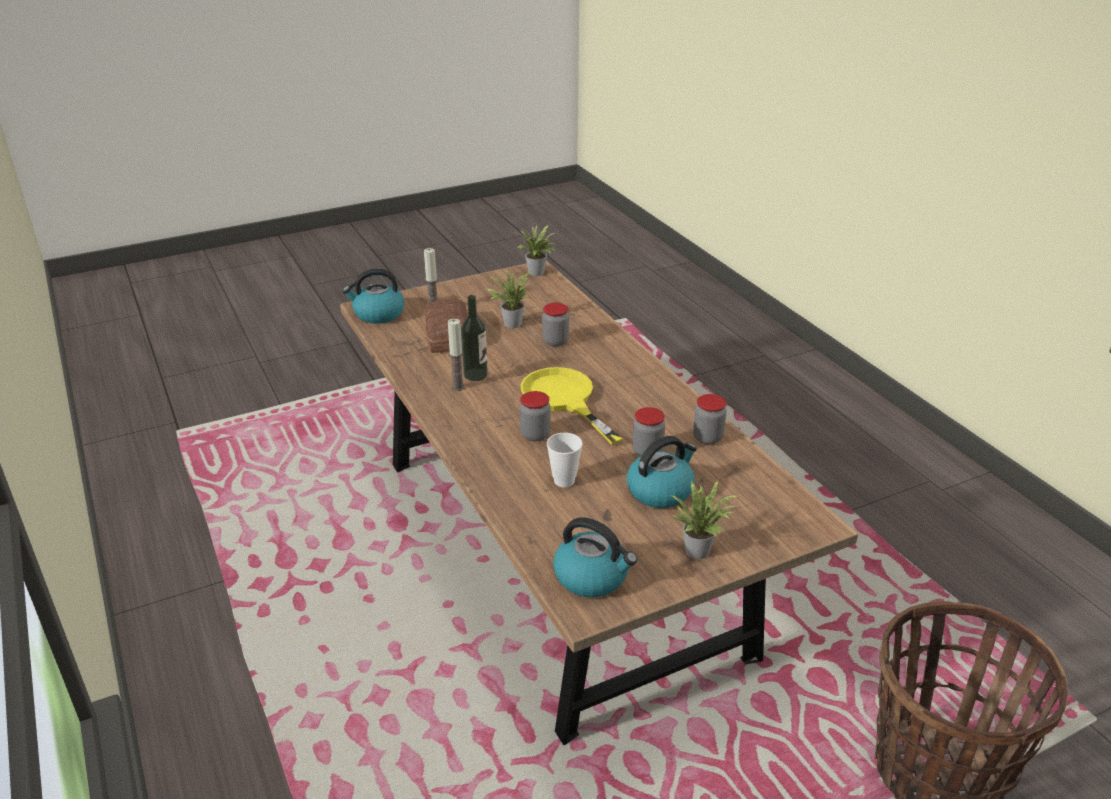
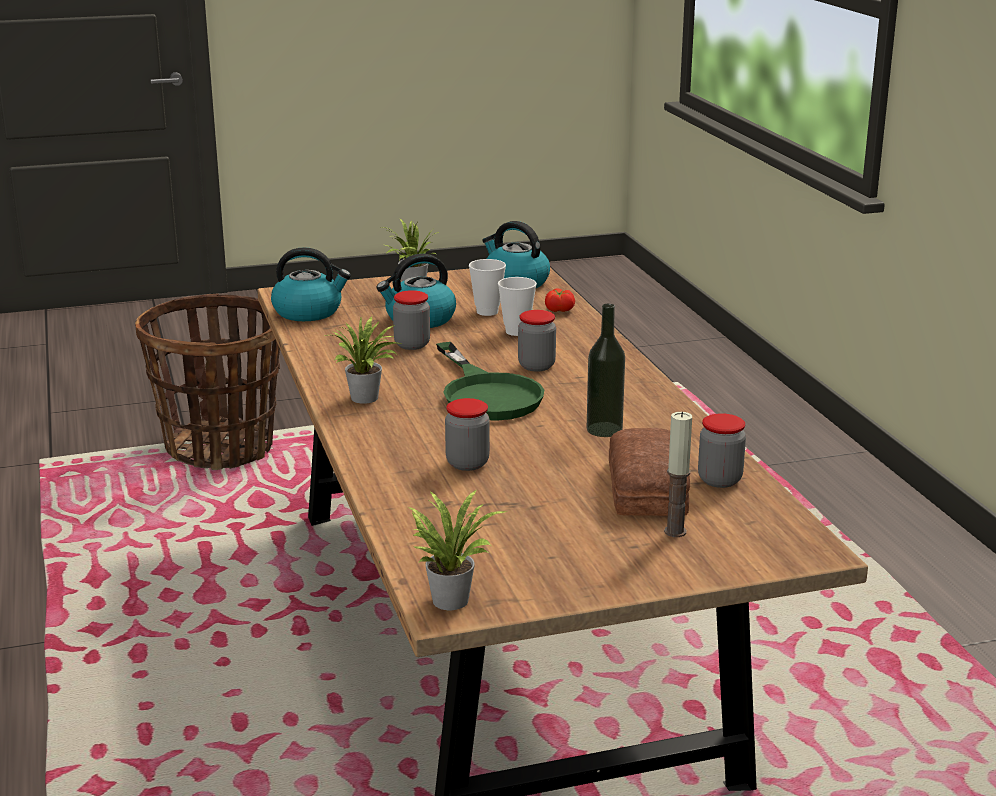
camera: 170 degrees left, 10 degrees down
kettle [343,269,405,324] -> kettle moved to [271,247,351,321]
candle [448,319,465,391] -> none
potted plant [487,269,532,328] -> potted plant moved to [324,316,402,404]
yellow frying pan [521,367,623,445] -> green frying pan [436,342,544,421]
jar [693,394,727,445] -> jar moved to [698,413,746,488]
none -> cup [469,259,506,316]
none -> tomato [545,288,575,312]

